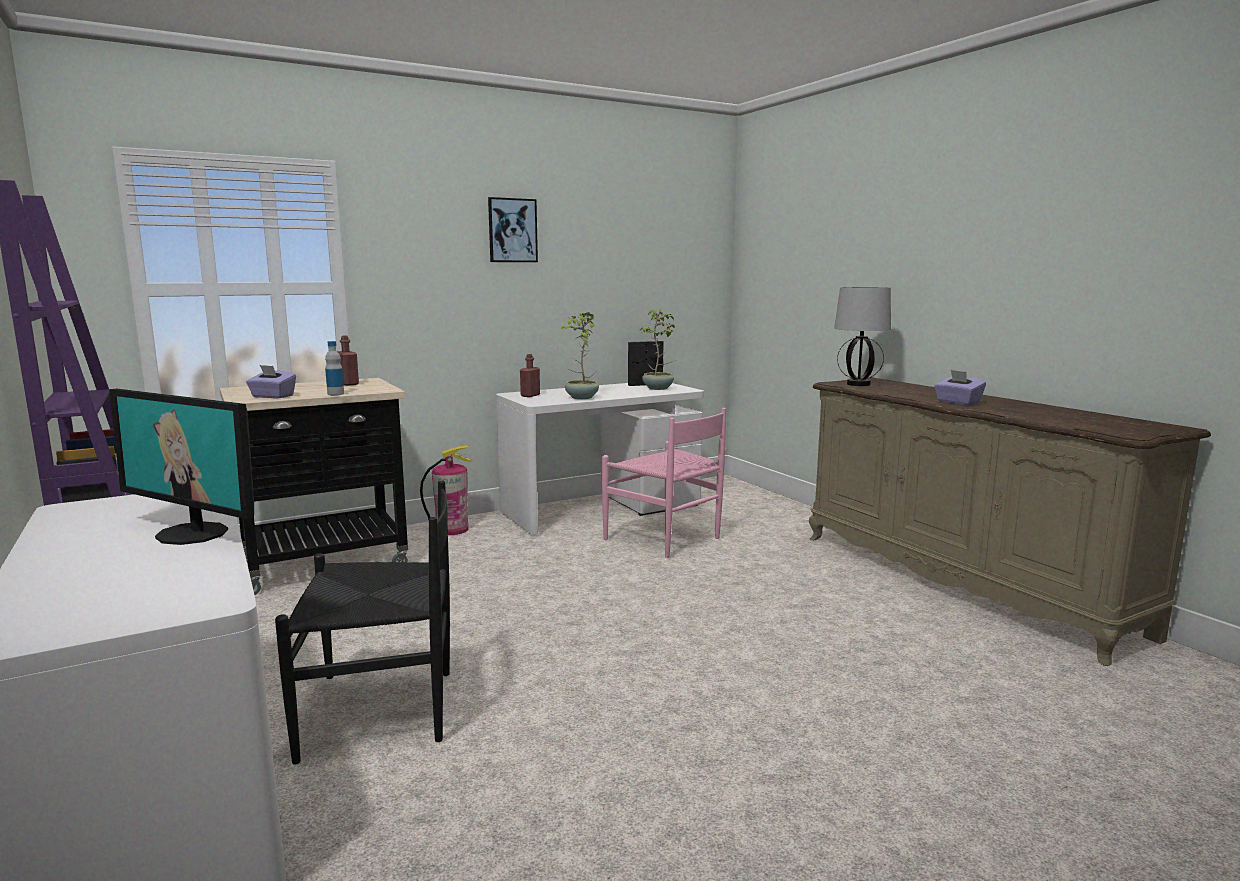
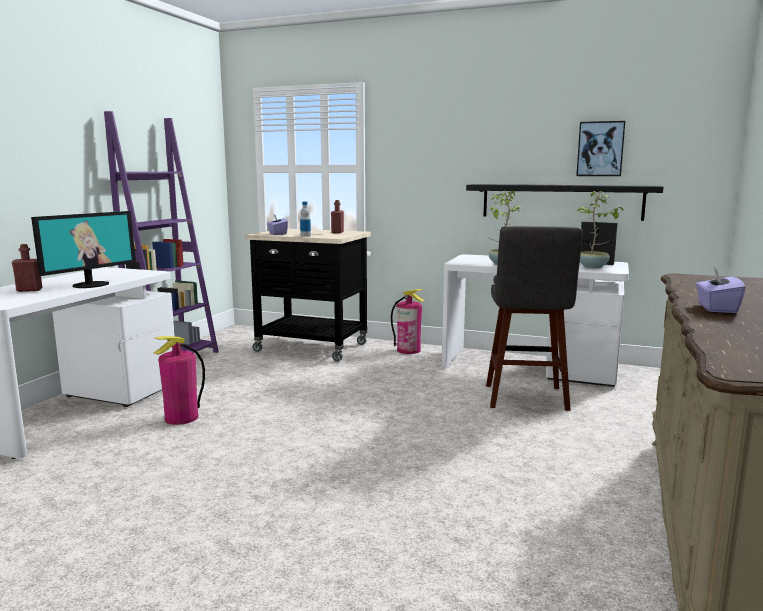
camera: 50 degrees right, 0 degrees up
monitor [109,389,254,545] -> monitor turned 135 degrees counterclockwise [31,211,136,288]
black chair [275,481,450,765] -> fire extinguisher [154,336,205,425]
picture [488,197,538,262] -> picture moved to [576,121,625,176]
red bottle [520,354,540,397] -> red bottle moved to [12,244,43,292]
pink chair [602,408,726,558] -> grey stool [486,226,583,411]
table lamp [834,287,891,386] -> none
none -> black shelf [466,184,663,221]

